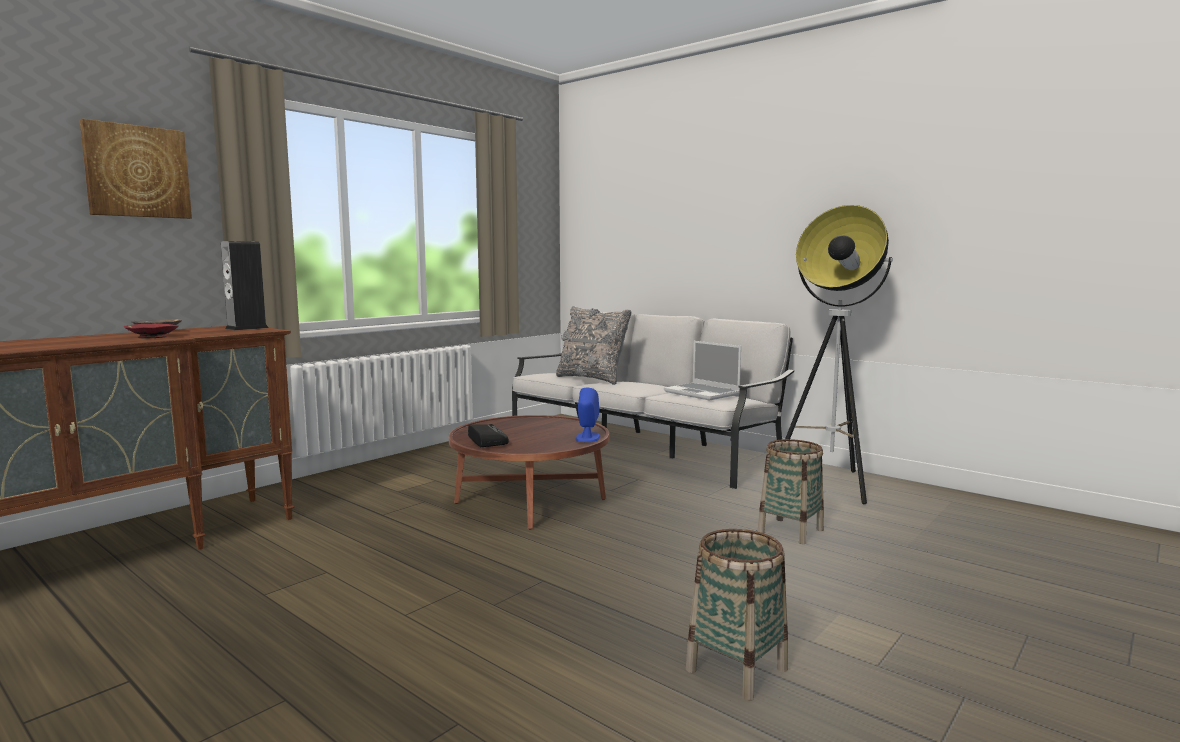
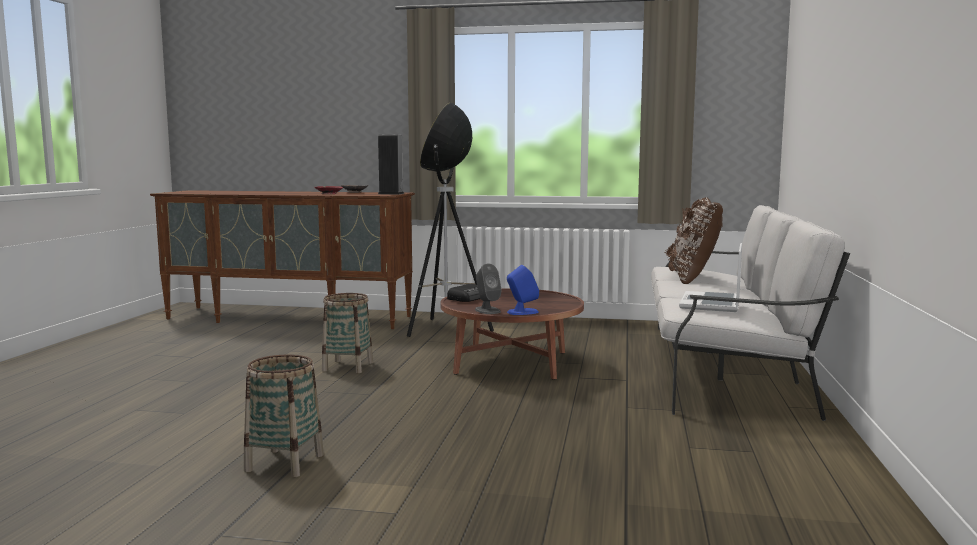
camera: 60 degrees right, 0 degrees up
picture [80,119,192,219] -> none
grey pillow [556,306,631,385] -> brown pillow [665,197,723,284]
basket [757,439,824,544] -> basket moved to [322,293,373,373]
floor lamp [785,205,893,504] -> floor lamp moved to [407,103,494,337]
none -> grey speaker [475,264,502,314]

